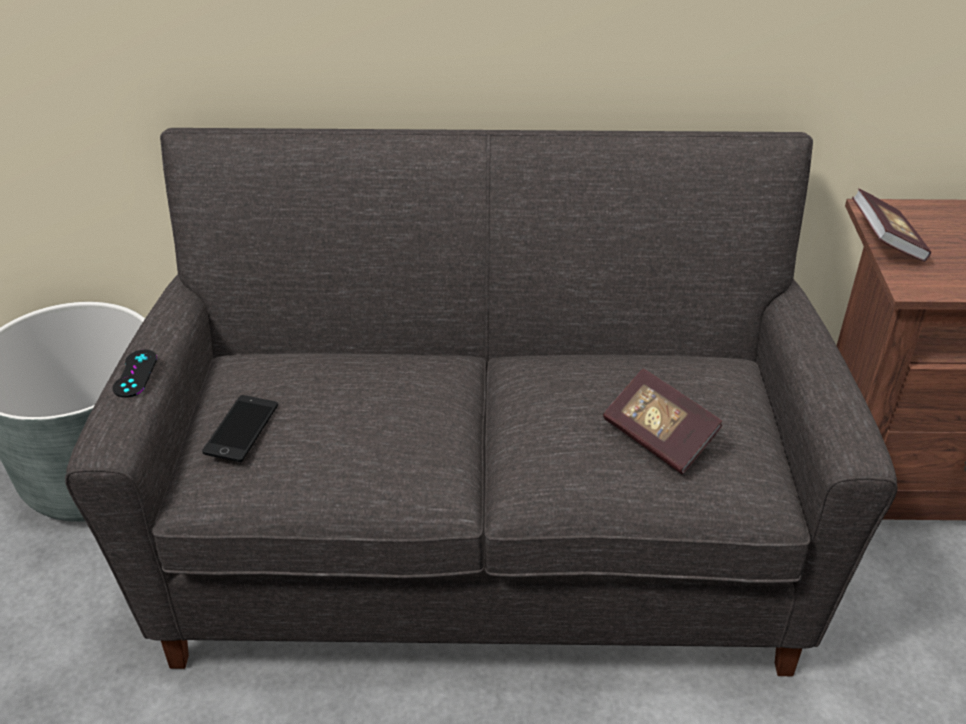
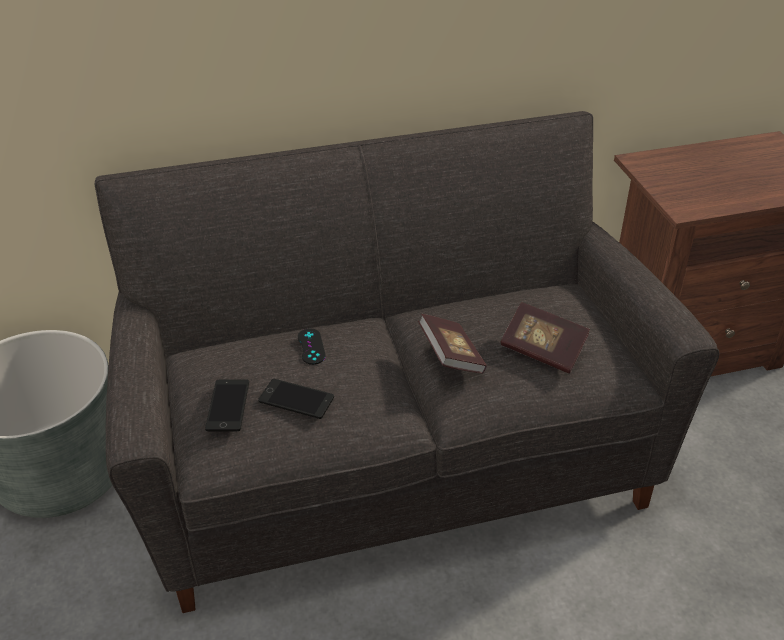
camera: 15 degrees left, 0 degrees up
black game controller [113,350,157,398] -> black game controller moved to [298,328,326,365]
book [852,188,931,262] -> book moved to [418,314,487,374]
none -> phone [258,379,334,419]

